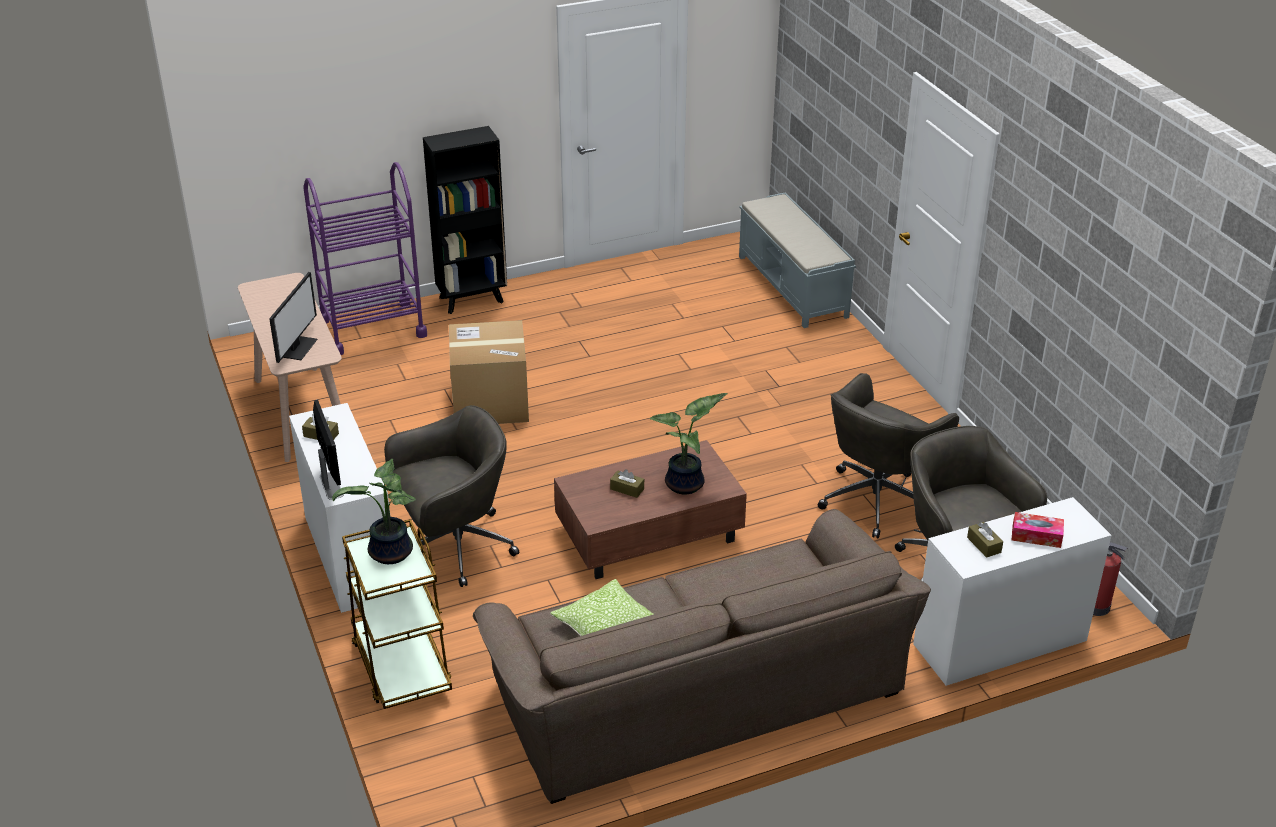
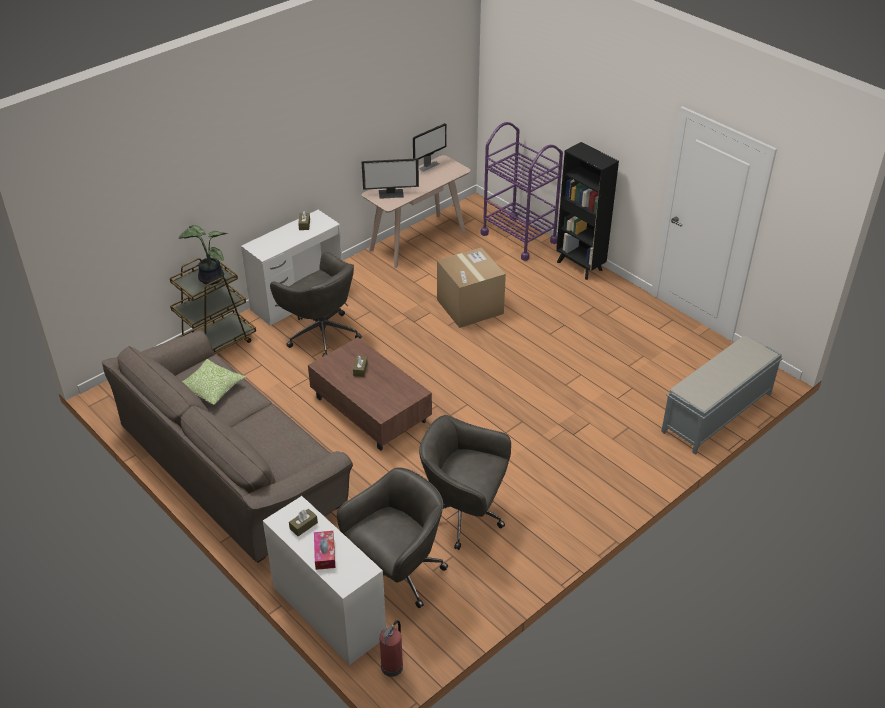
camera: 70 degrees right, 5 degrees up
monitor [313,400,344,500] -> monitor moved to [413,123,447,172]
potted plant [650,393,728,494] -> none

